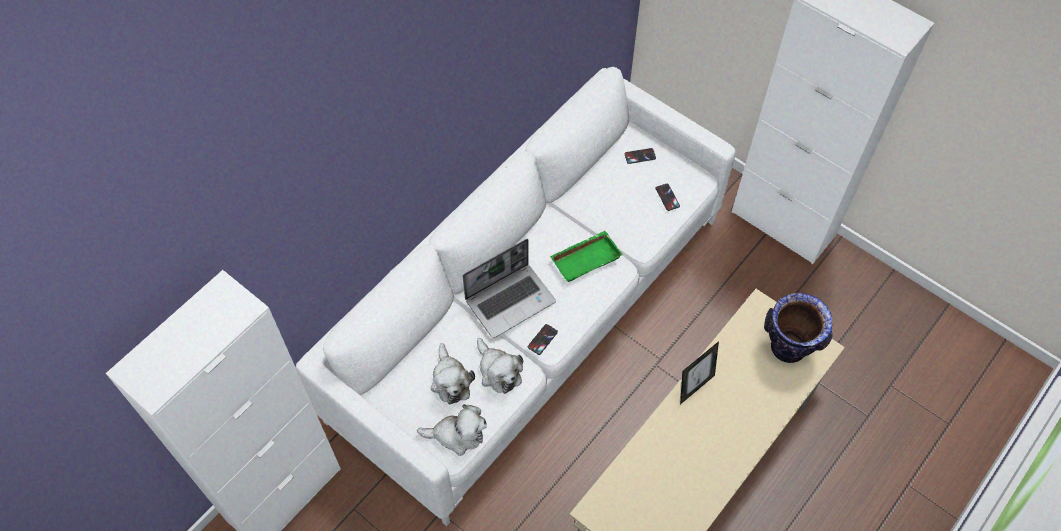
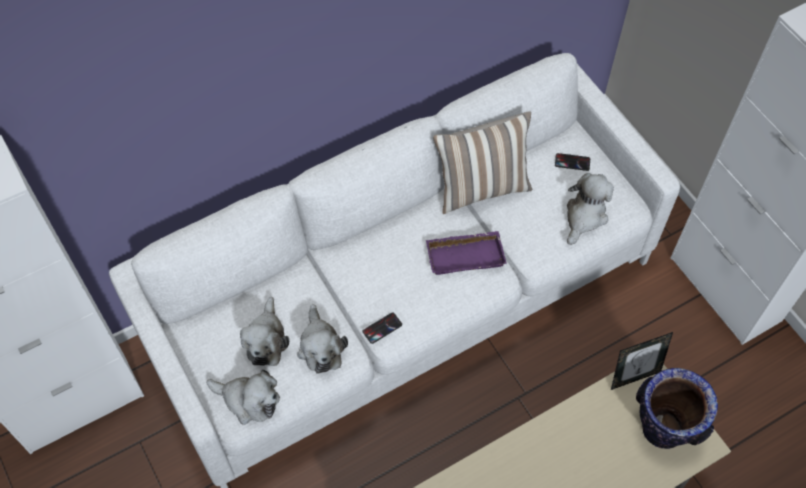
camera: 20 degrees right, 0 degrees up
laptop [463,239,556,338] -> none
green tray [550,231,623,282] -> purple tray [426,231,507,275]
phone [655,183,680,211] -> plush toy [567,173,614,245]
picture frame [680,341,719,404] -> picture frame moved to [611,332,673,390]
none -> pillow [433,111,532,214]

